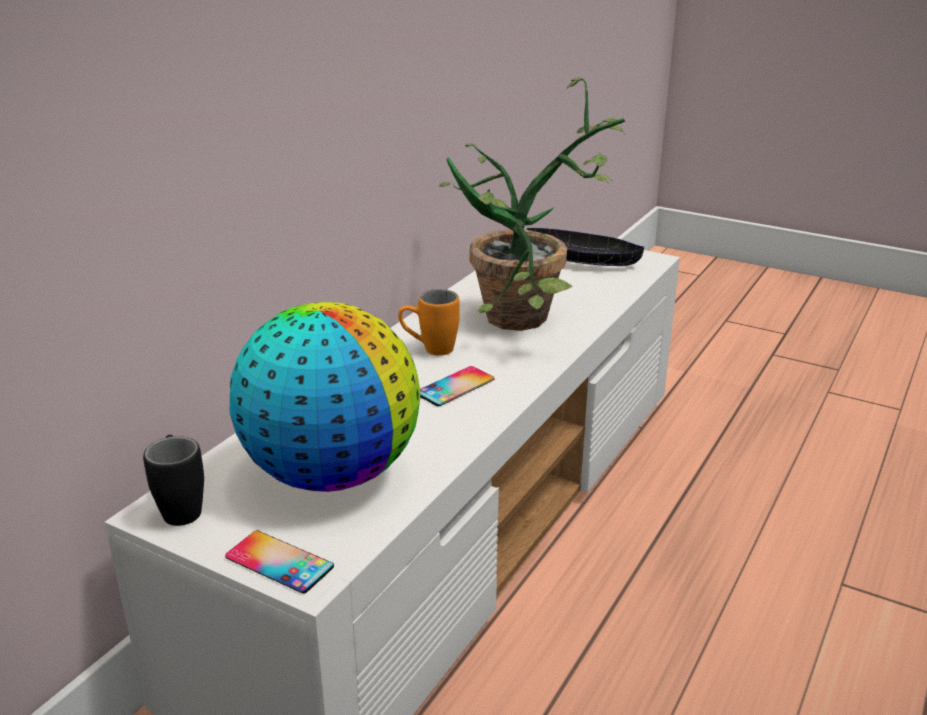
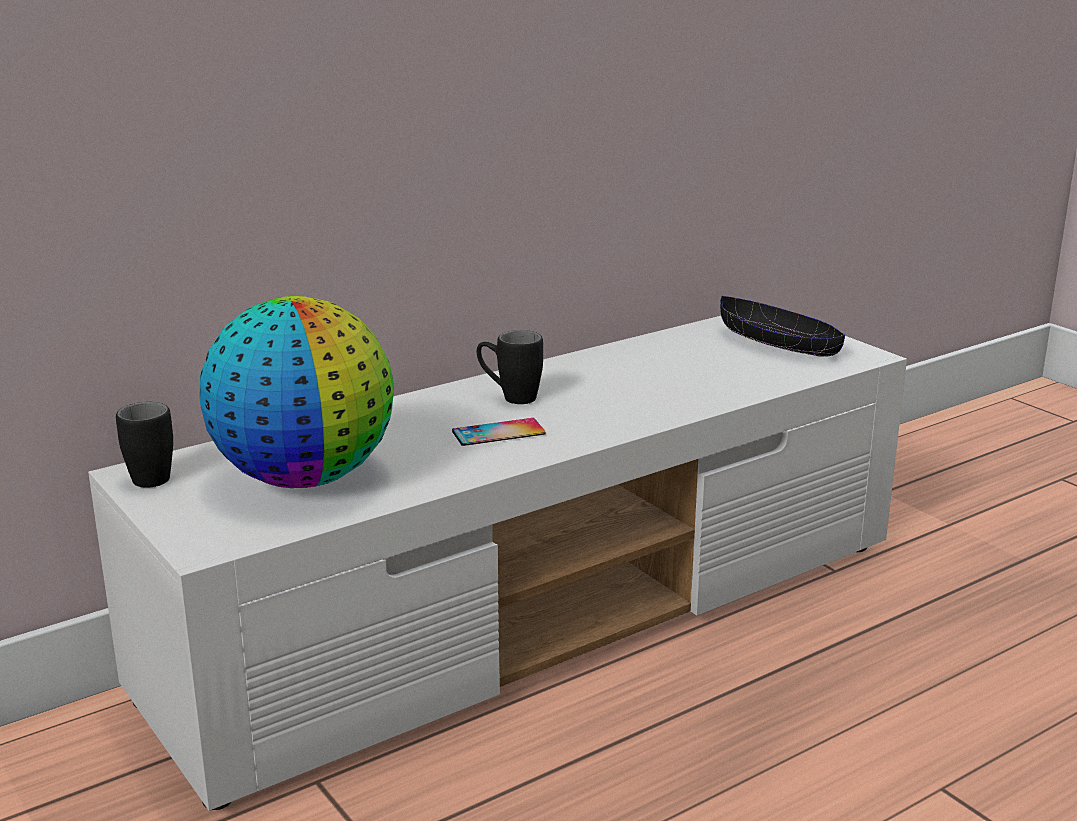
camera: 25 degrees right, 5 degrees down
phone [225,530,334,594] -> none
orange mug [398,289,460,356] -> black mug [477,330,543,404]
potted plant [439,78,625,331] -> none

